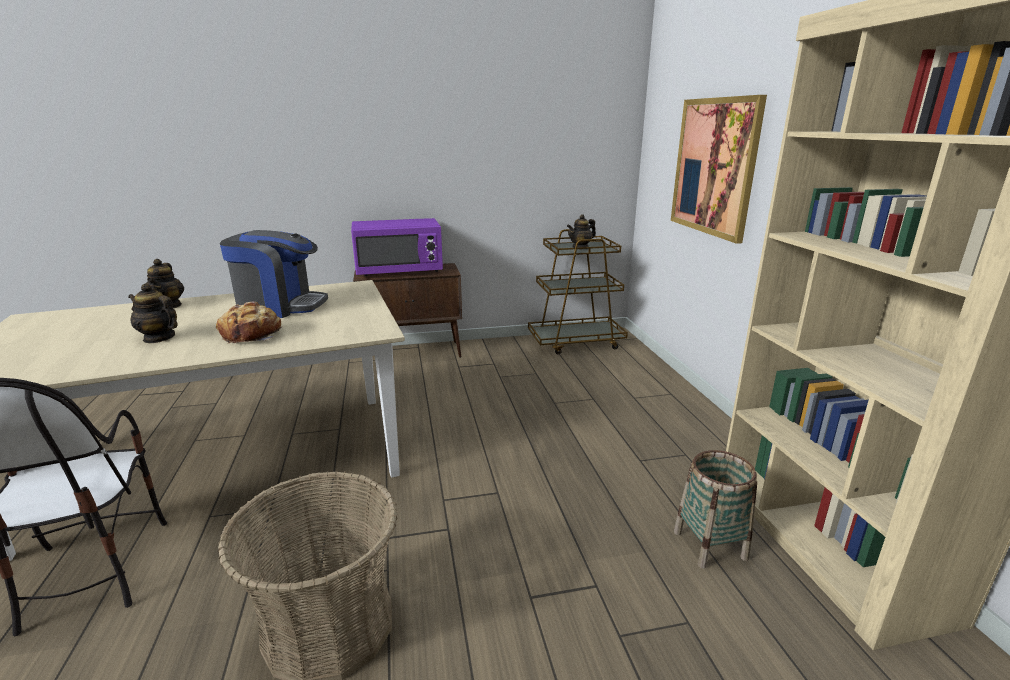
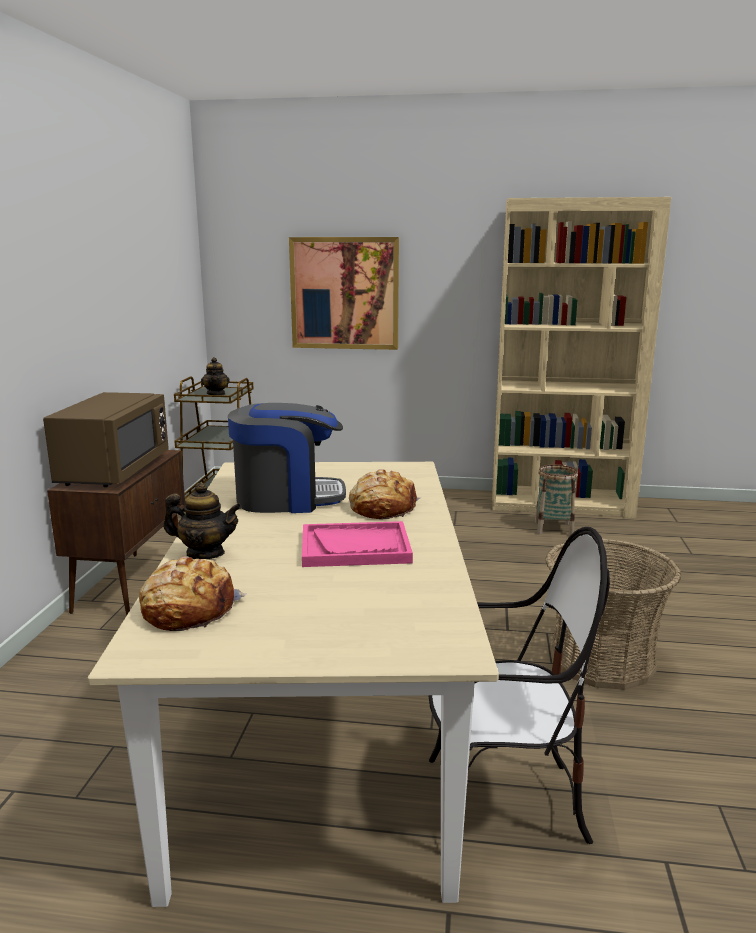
camera: 70 degrees left, 5 degrees down
teapot [128,283,178,343] -> pink tray [302,521,413,567]
coffee machine [220,230,328,318] -> coffee machine turned 60 degrees clockwise [228,403,346,513]
purple microwave [351,218,443,276] -> brown microwave [43,392,169,487]
none -> bread [139,557,247,631]

